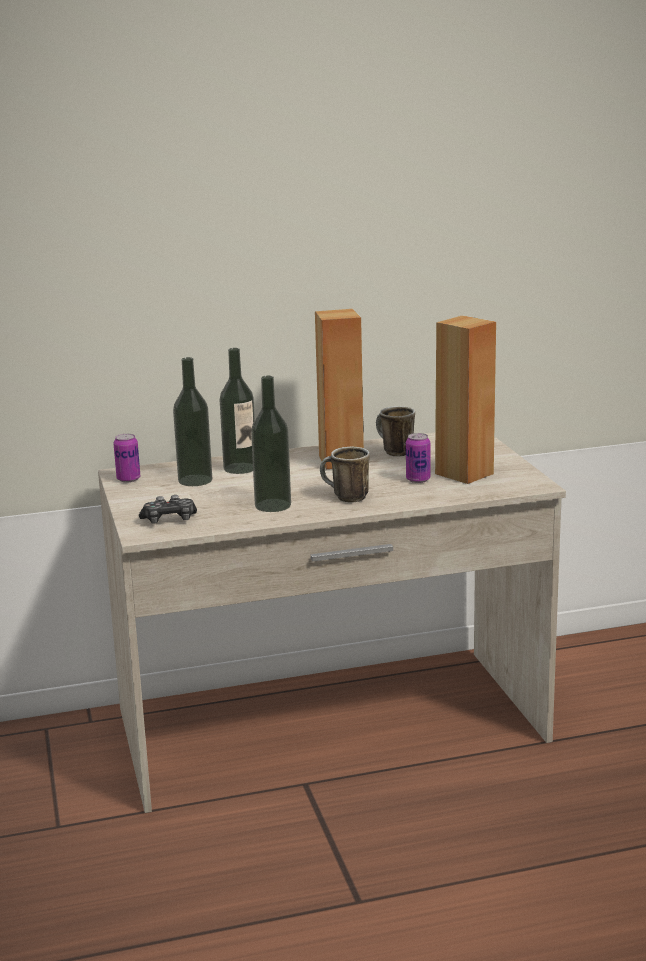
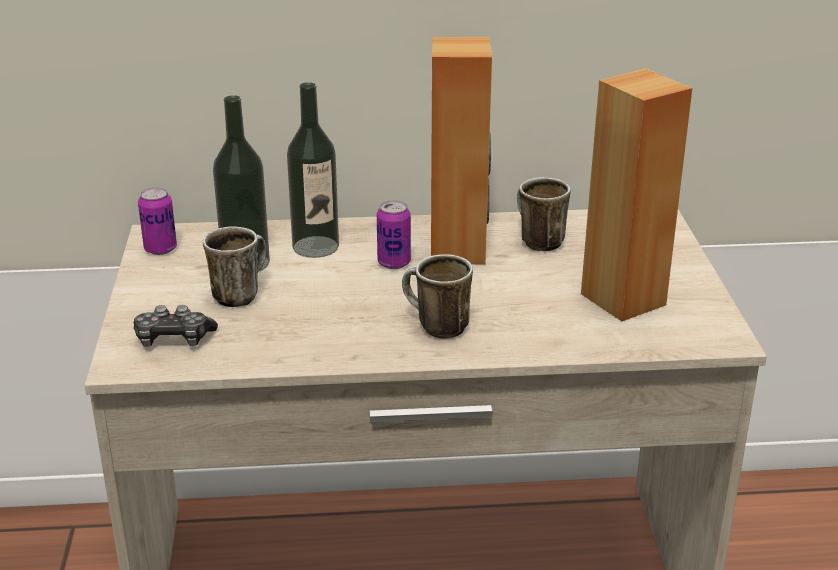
camera: 10 degrees right, 10 degrees up
bottle [251,376,291,512] -> none
can [406,433,430,483] -> can moved to [377,200,411,269]
none -> mug [203,227,267,307]

